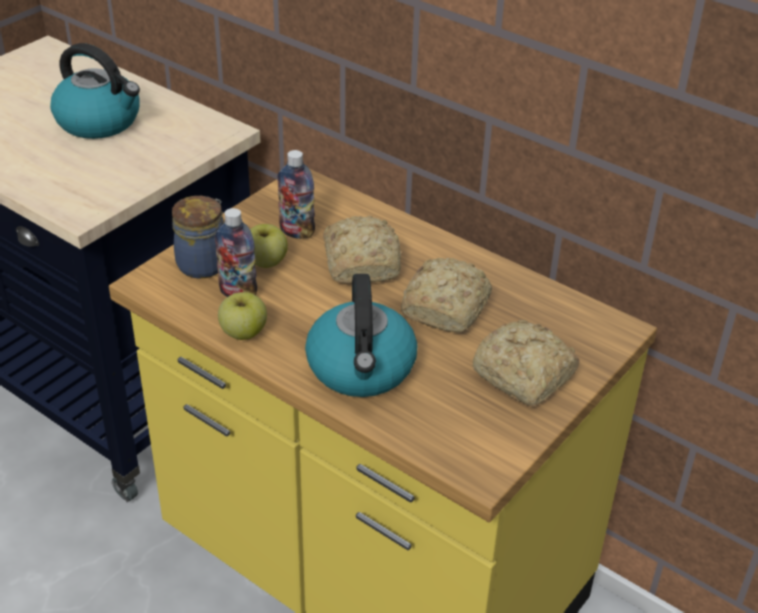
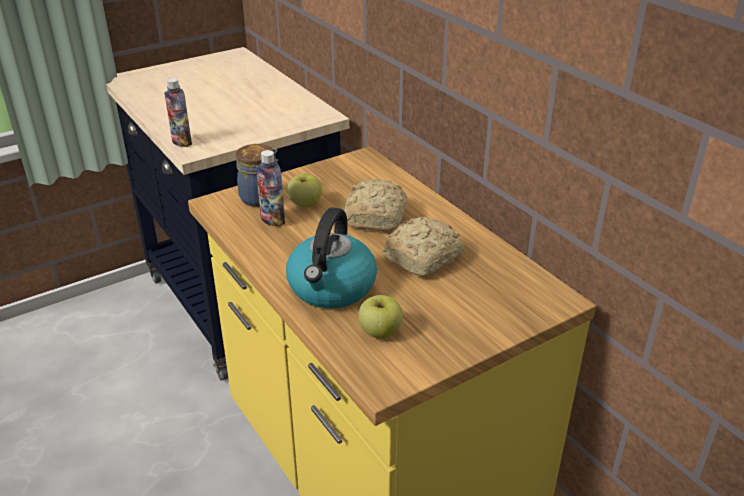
camera: 20 degrees right, 5 degrees down
kettle [50,43,140,139] -> none
apple [218,292,267,340] -> apple moved to [358,295,403,338]
bottle [277,150,315,239] -> bottle moved to [164,78,192,147]
bread [472,320,580,406] -> none

